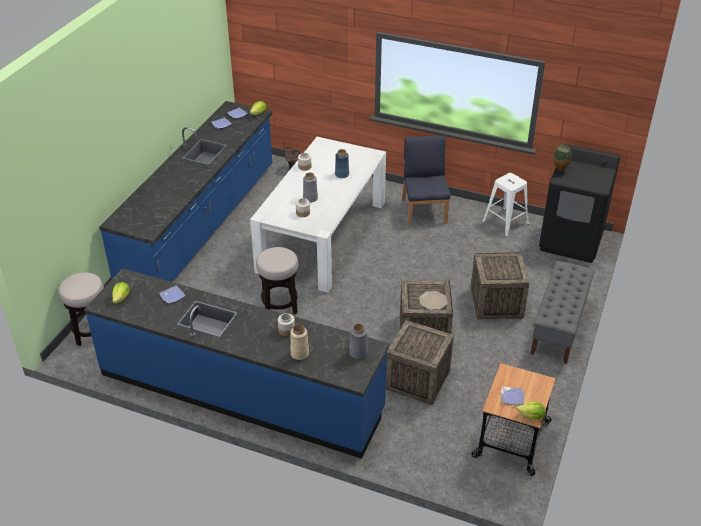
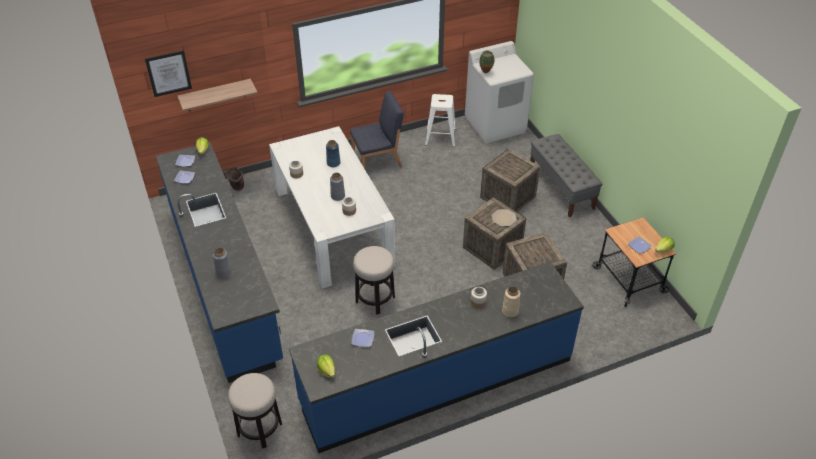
camera: 45 degrees left, 5 degrees up
grey vase [349,324,368,359] -> grey vase moved to [213,248,232,278]
blue chair [402,135,451,226] -> blue chair turned 120 degrees clockwise [350,91,403,169]
black washing machine [539,144,621,263] -> white washing machine [465,41,534,143]
none -> picture [145,50,192,97]
none -> shelf [177,79,258,111]

